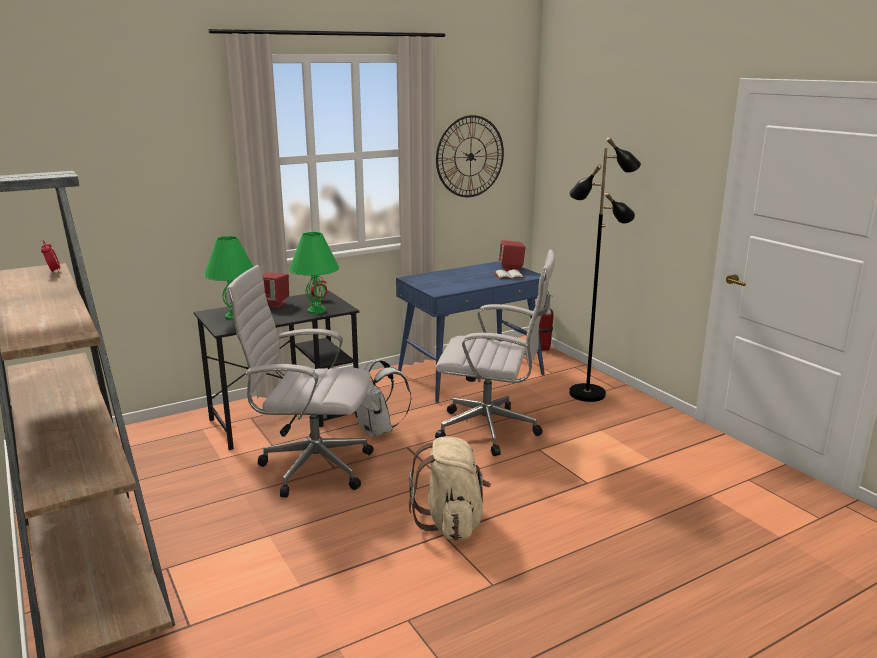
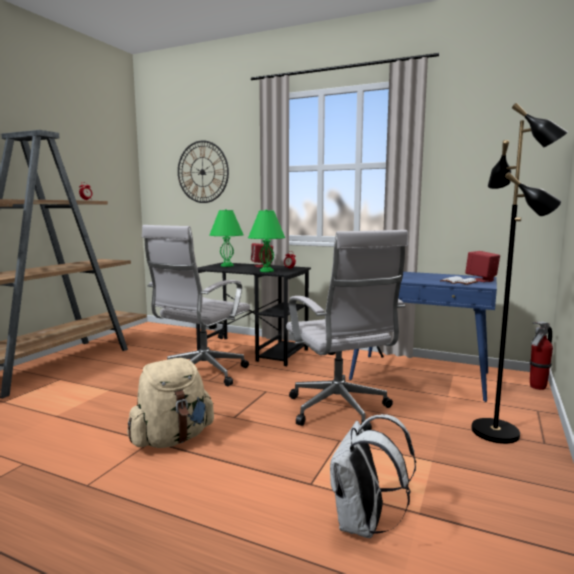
camera: 55 degrees right, 10 degrees down
white office chair [226,265,373,497] -> white office chair turned 120 degrees counterclockwise [142,225,250,386]
white backpack [356,359,411,437] -> white backpack moved to [330,414,416,538]
wall clock [436,115,504,197] -> wall clock moved to [178,140,229,203]

